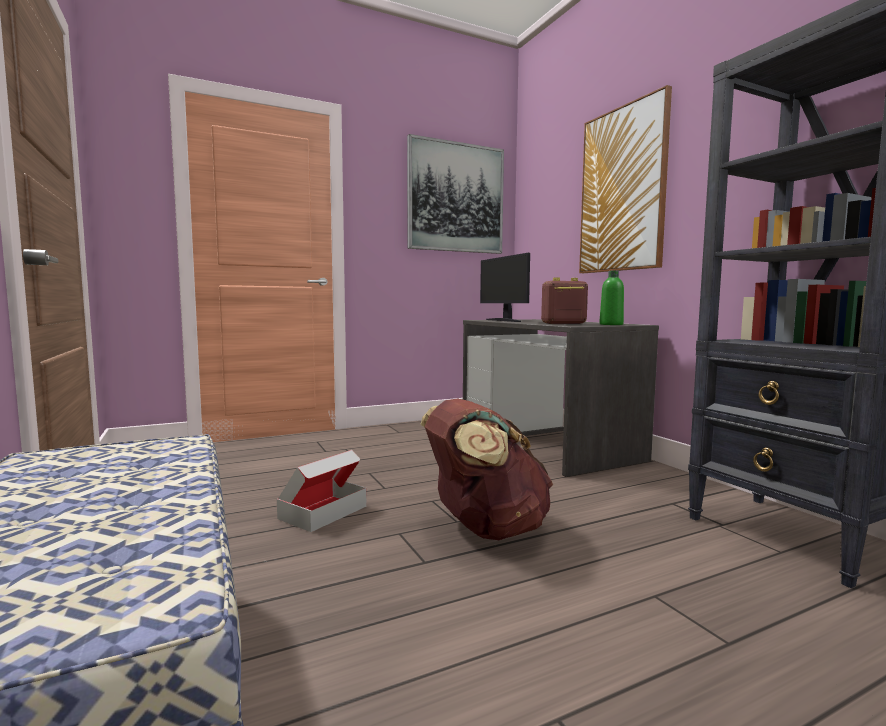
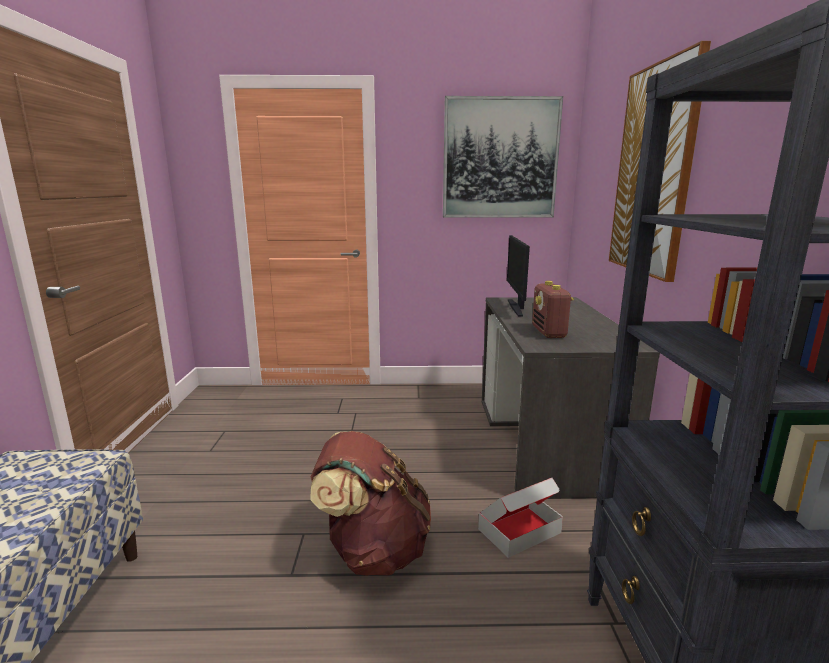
camera: 25 degrees right, 10 degrees up
cardboard box [277,450,367,532] -> cardboard box moved to [478,478,563,558]
radio [541,277,588,324] -> radio turned 105 degrees counterclockwise [532,281,574,338]
green bottle [599,270,624,325] -> none

